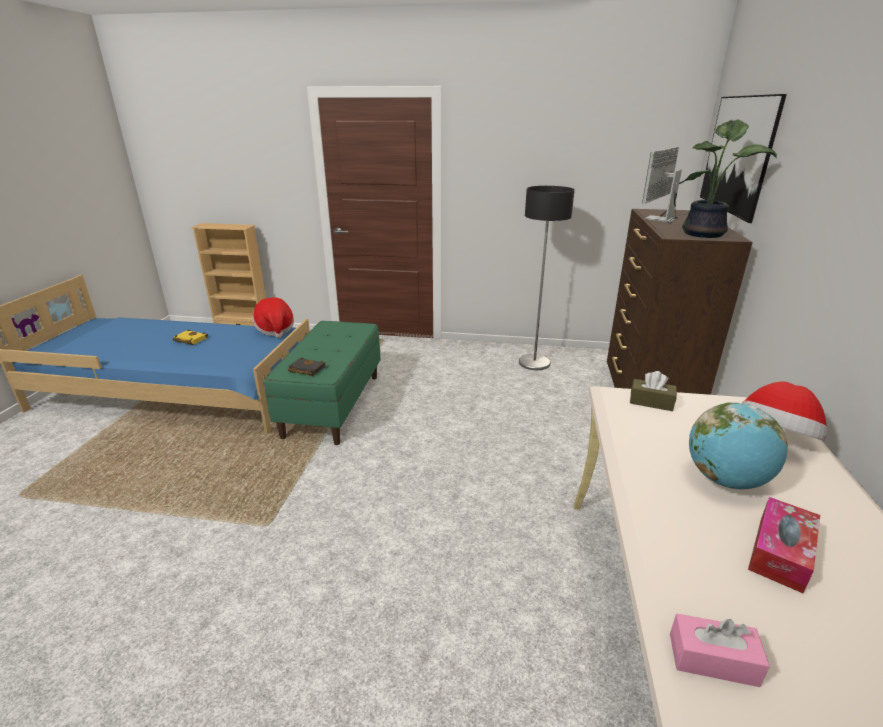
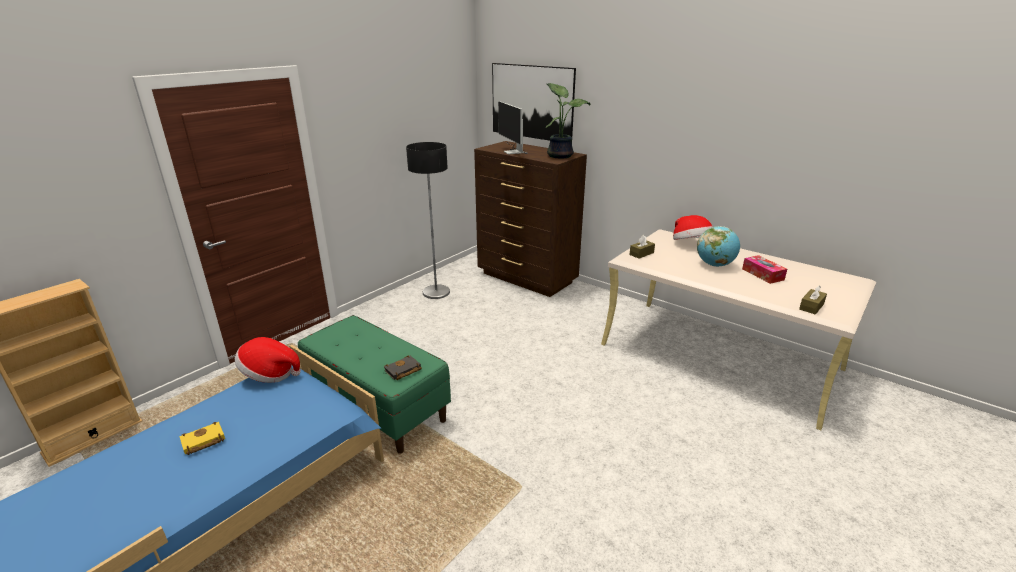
camera: 60 degrees left, 0 degrees up
pink tissue box [670,614,770,687] -> brown tissue box [799,285,827,314]

